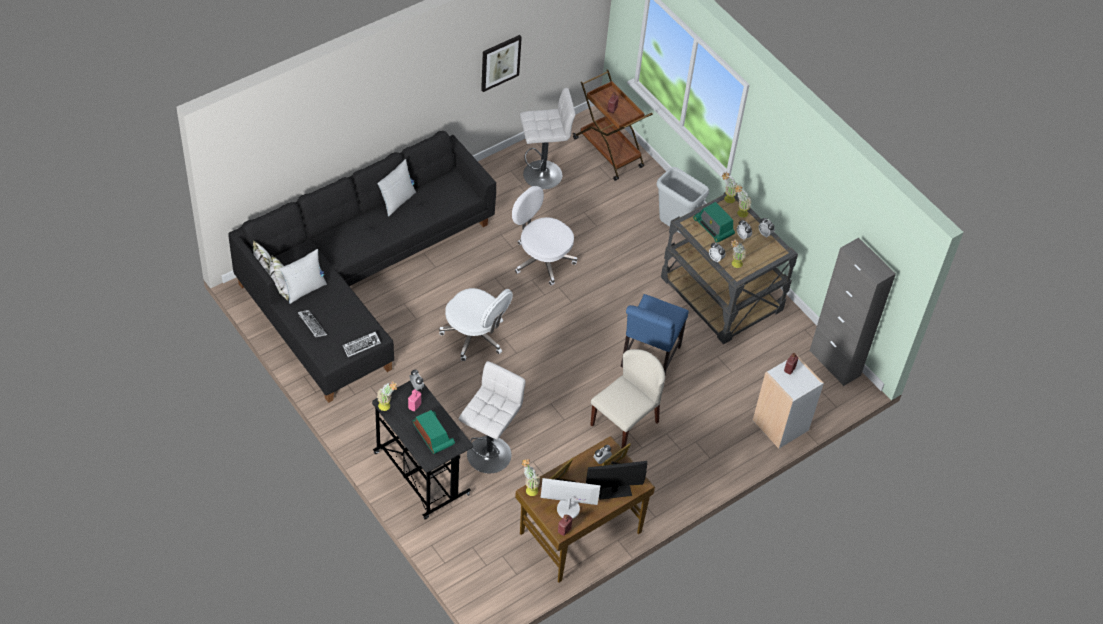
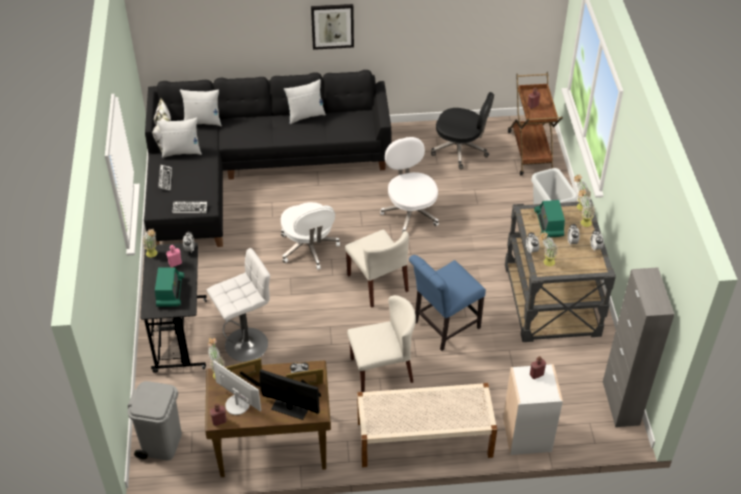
camera: 35 degrees right, 5 degrees down
picture [481,35,522,92] -> picture moved to [311,4,354,50]
white stool [520,88,575,189] -> black office chair [431,92,494,169]
none -> grey trash can [127,381,182,460]
none -> grey pillow [180,89,222,126]
none -> beige chair [345,230,409,308]
none -> beige bench [357,383,497,468]

